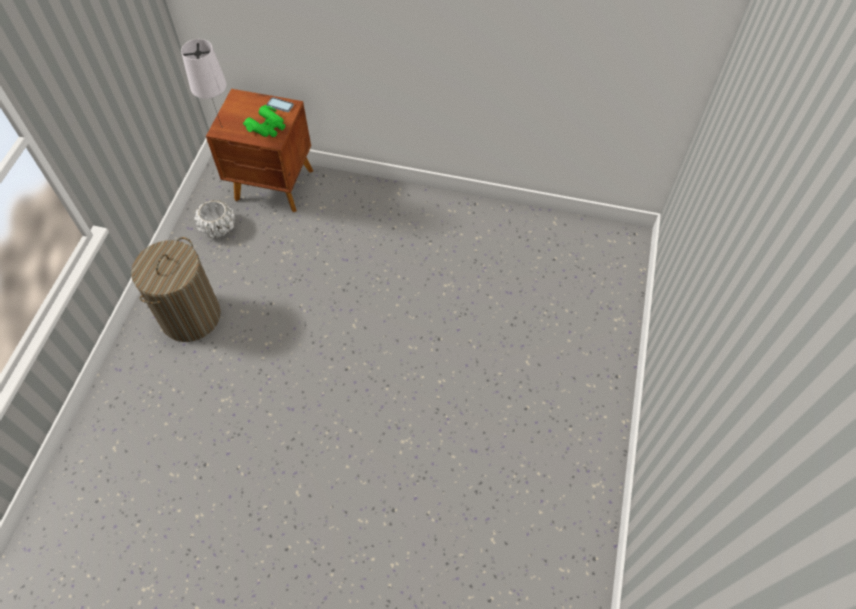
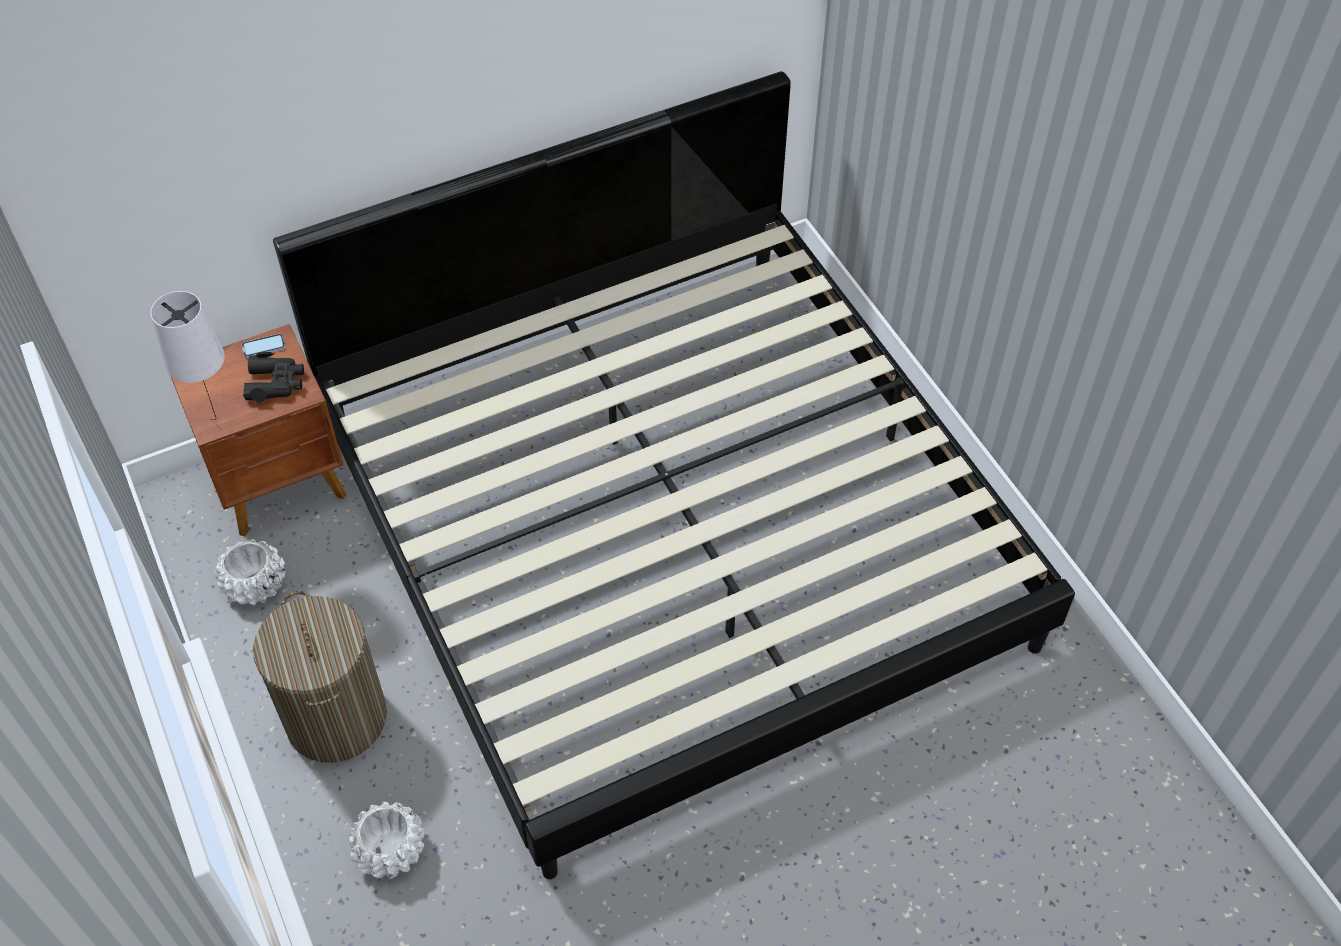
camera: 40 degrees left, 5 degrees down
green binoculars [243,105,285,137] -> black binoculars [243,352,304,403]
none -> bed [273,71,1075,879]
none -> white planter [348,802,424,879]

